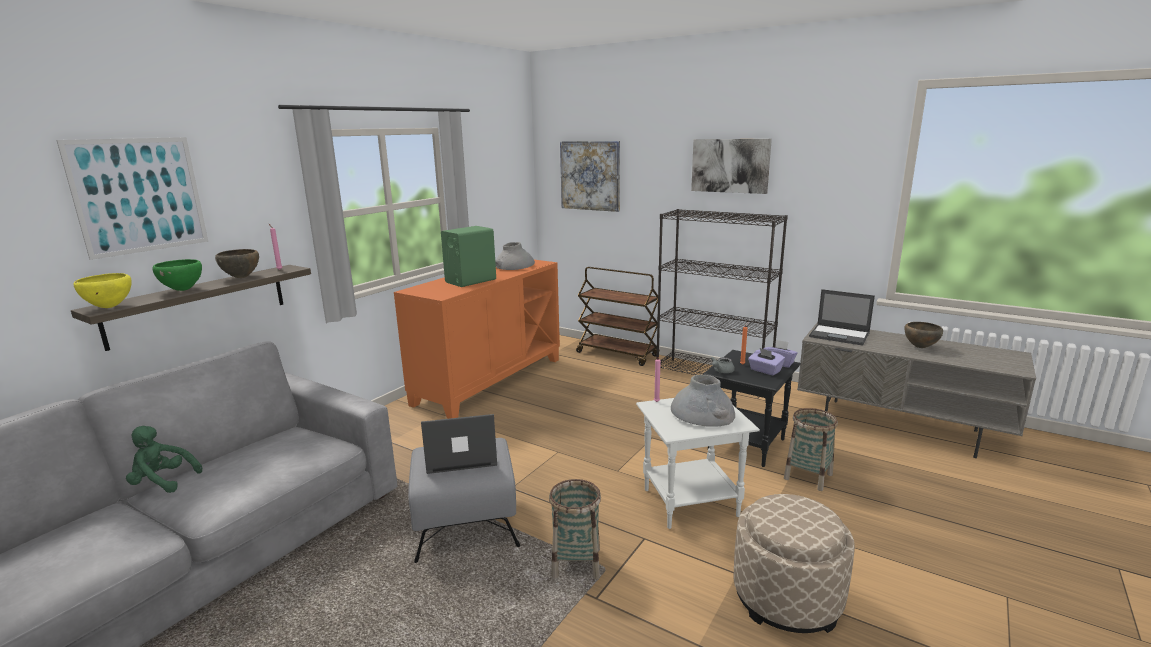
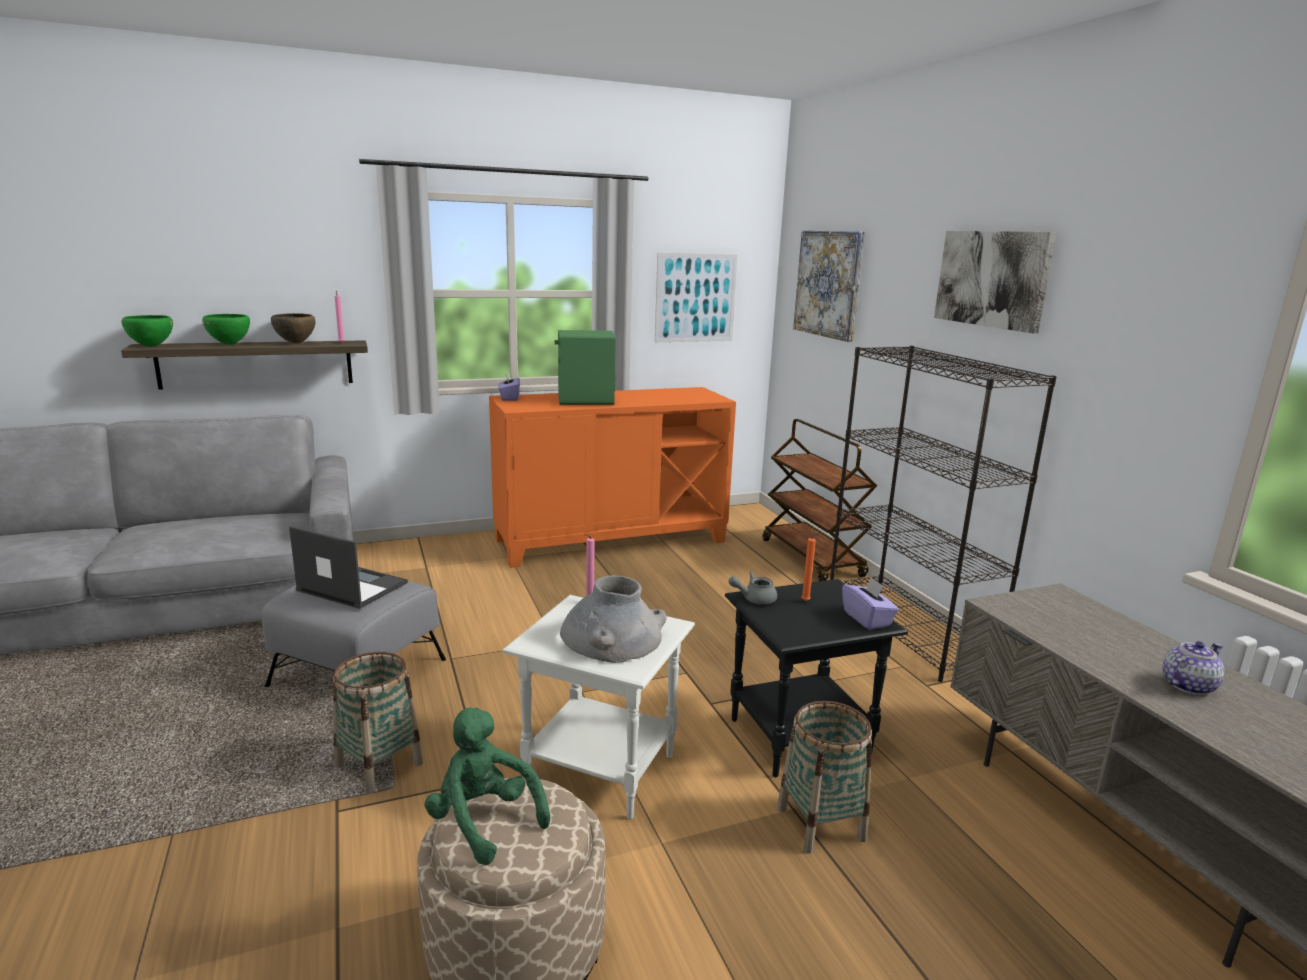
camera: 35 degrees right, 0 degrees up
picture [56,137,208,260] -> picture moved to [655,253,737,342]
yellow bowl [74,273,132,308] -> green bowl [122,315,173,347]
green plush toy [126,426,202,493] -> green plush toy moved to [425,707,550,865]
grey vase [495,242,535,270] -> none
purple tissue box [748,348,785,375] -> purple tissue box moved to [498,373,520,401]
laptop [809,289,875,346] -> none
brown bowl [904,322,943,348] -> teapot [1163,641,1225,695]

